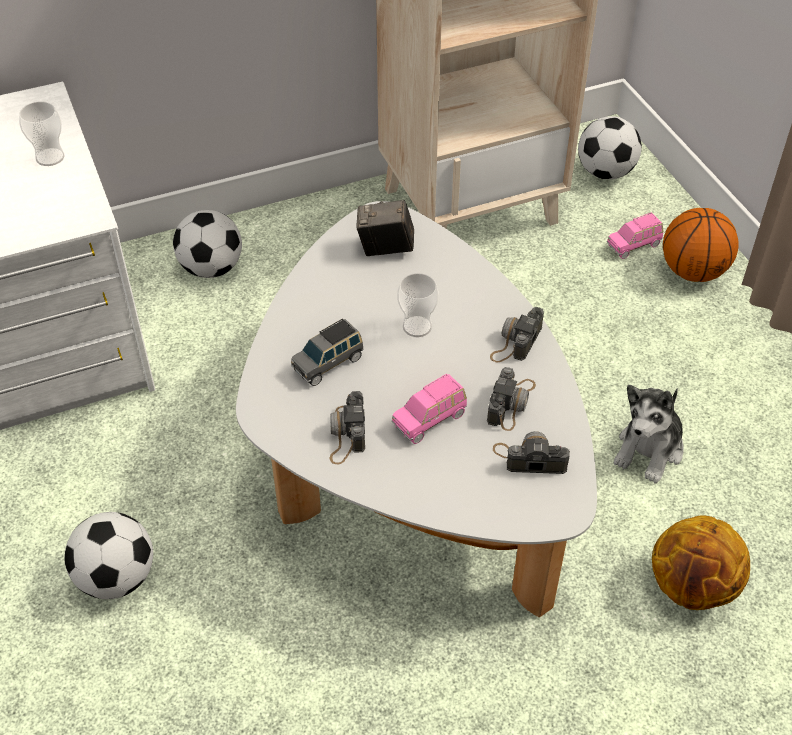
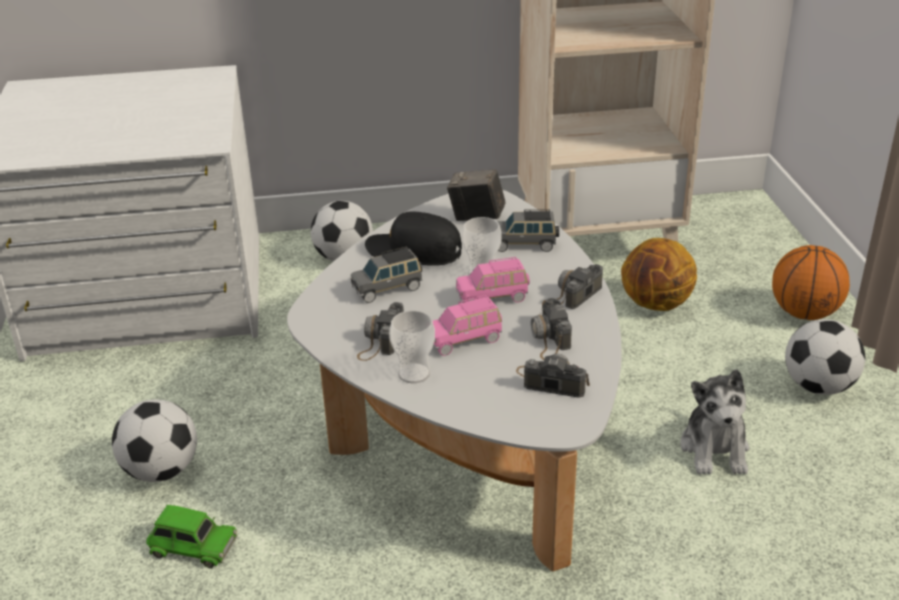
camera: 15 degrees right, 15 degrees down
cup [19,101,65,166] -> cup moved to [389,311,435,383]
camera [487,367,536,431] -> camera turned 135 degrees clockwise [531,298,572,360]
football [578,116,642,180] -> football moved to [785,319,865,395]
pink toy car [607,213,663,259] -> pink toy car moved to [456,257,530,303]
plush toy [614,385,684,483] -> plush toy turned 45 degrees counterclockwise [680,369,750,475]
basketball [652,515,750,610] -> basketball moved to [621,238,697,311]
none -> green toy car [146,505,238,568]
none -> black cap [365,211,462,266]
none -> grey toy car [497,209,559,252]

